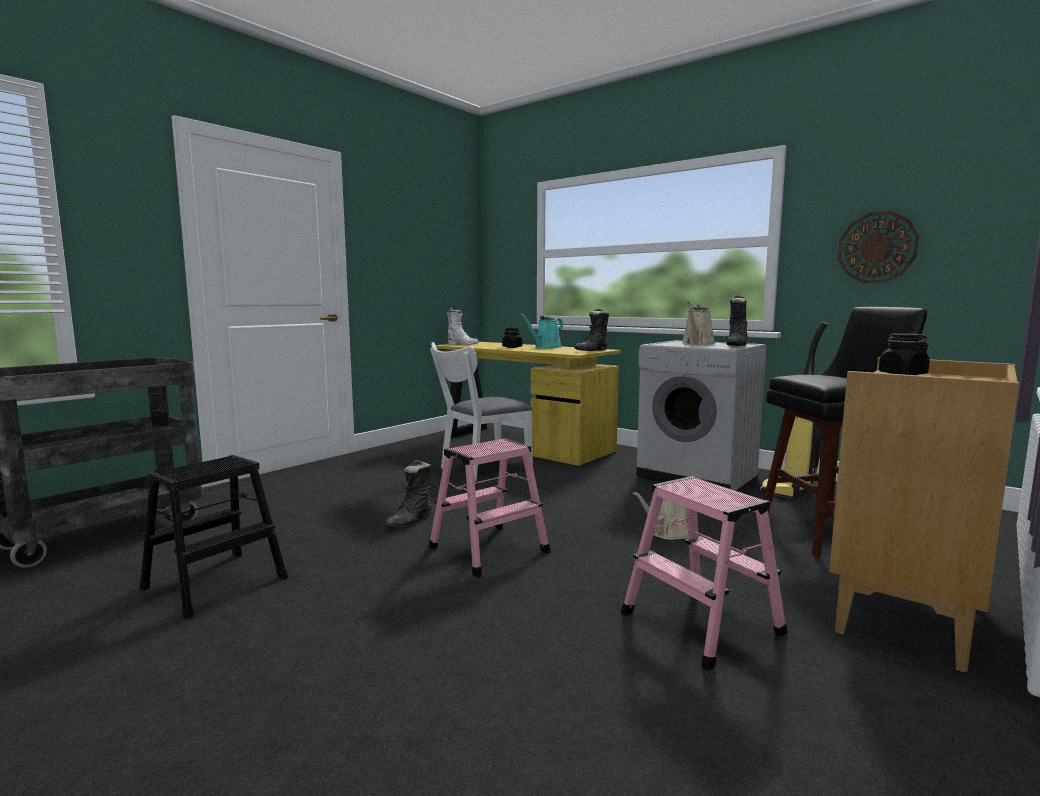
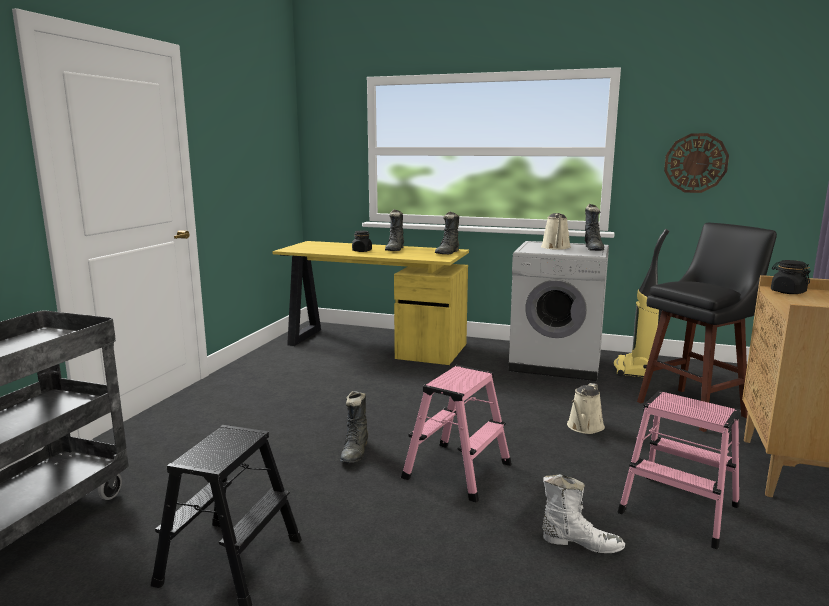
camera: 20 degrees left, 5 degrees up
white chair [430,342,533,481] -> none
white boot [446,308,479,345] -> white boot moved to [542,474,625,553]
turquoise watering can [520,313,563,349] -> black boot [385,209,404,251]

